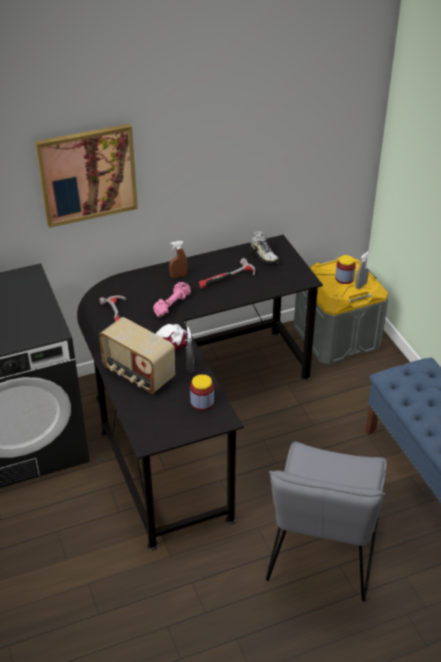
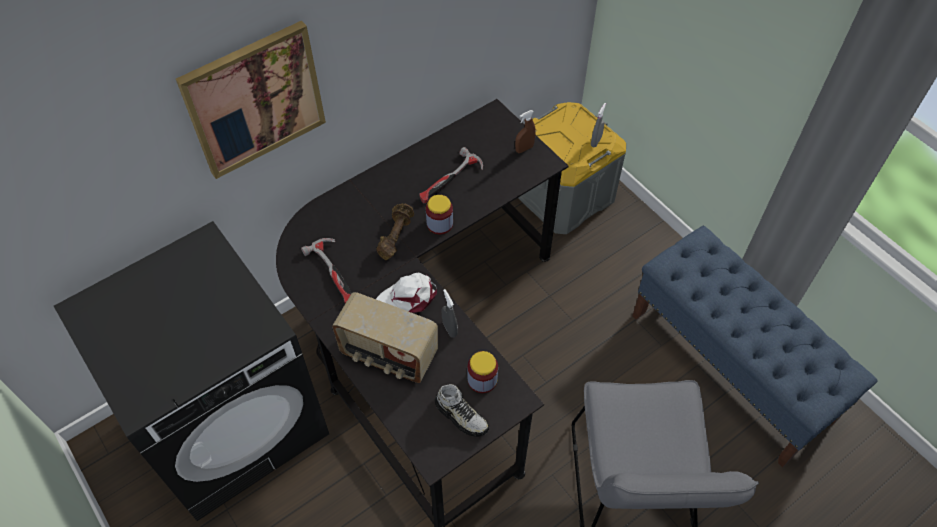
camera: 15 degrees left, 15 degrees up
pink dumbbell [153,282,191,317] -> brown dumbbell [376,204,414,260]
brown spray bottle [169,241,187,278] -> brown spray bottle moved to [515,110,536,153]
shoe [249,232,279,266] -> shoe moved to [435,384,489,437]
jar [335,255,356,284] -> jar moved to [426,195,453,234]

